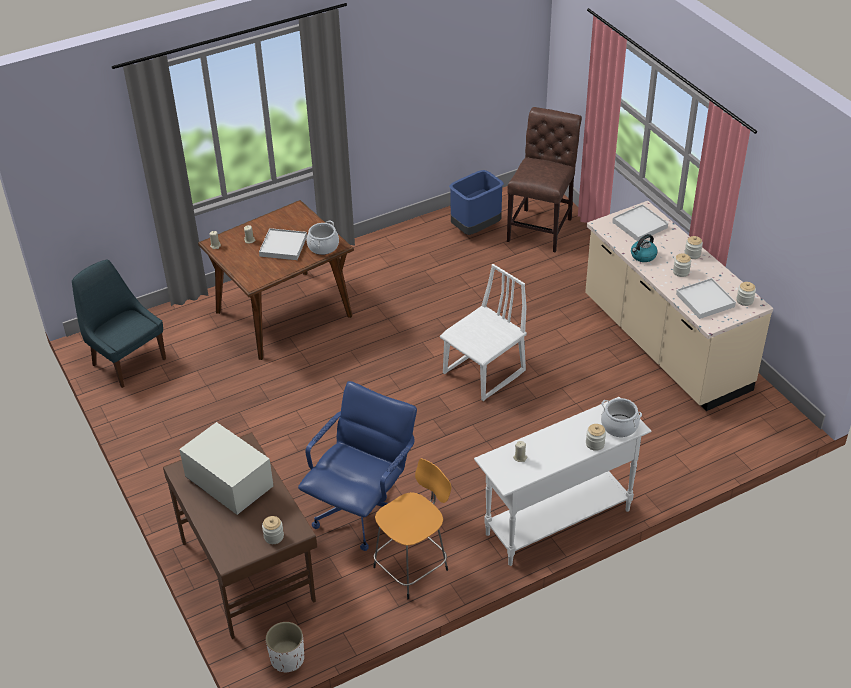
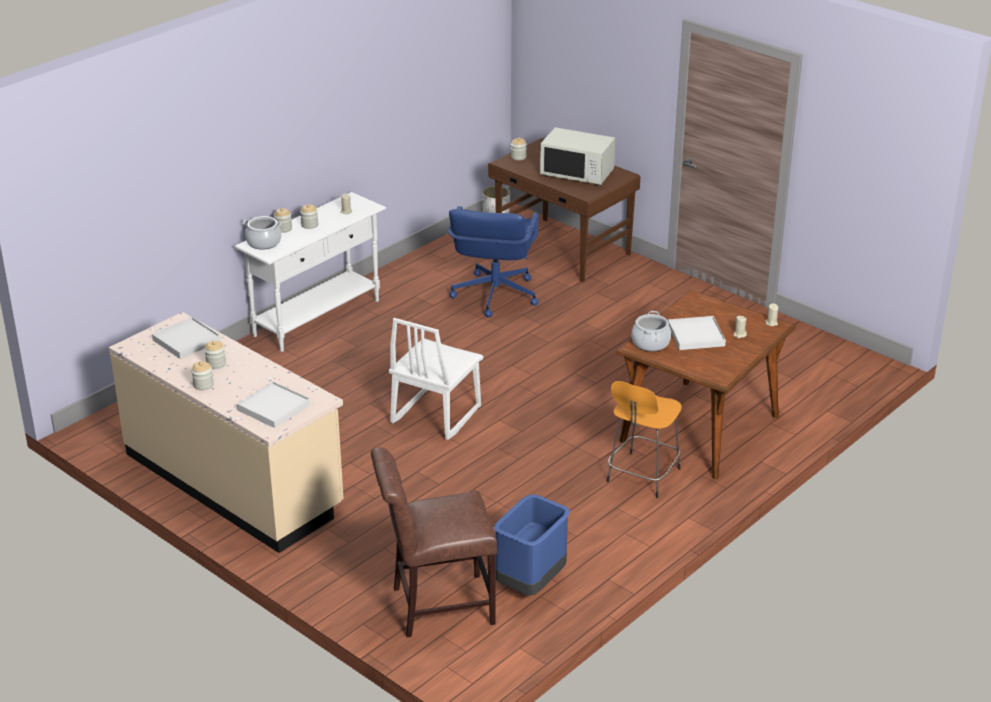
camera: 160 degrees right, 10 degrees down
blue chair [72,259,166,388] -> none
orange stool [373,458,451,599] -> orange stool moved to [607,381,682,498]
brown chair [507,107,582,252] -> brown chair turned 75 degrees clockwise [371,447,497,638]
kettle [631,234,658,262] -> none
jar [736,282,756,306] -> jar moved to [300,204,318,229]

